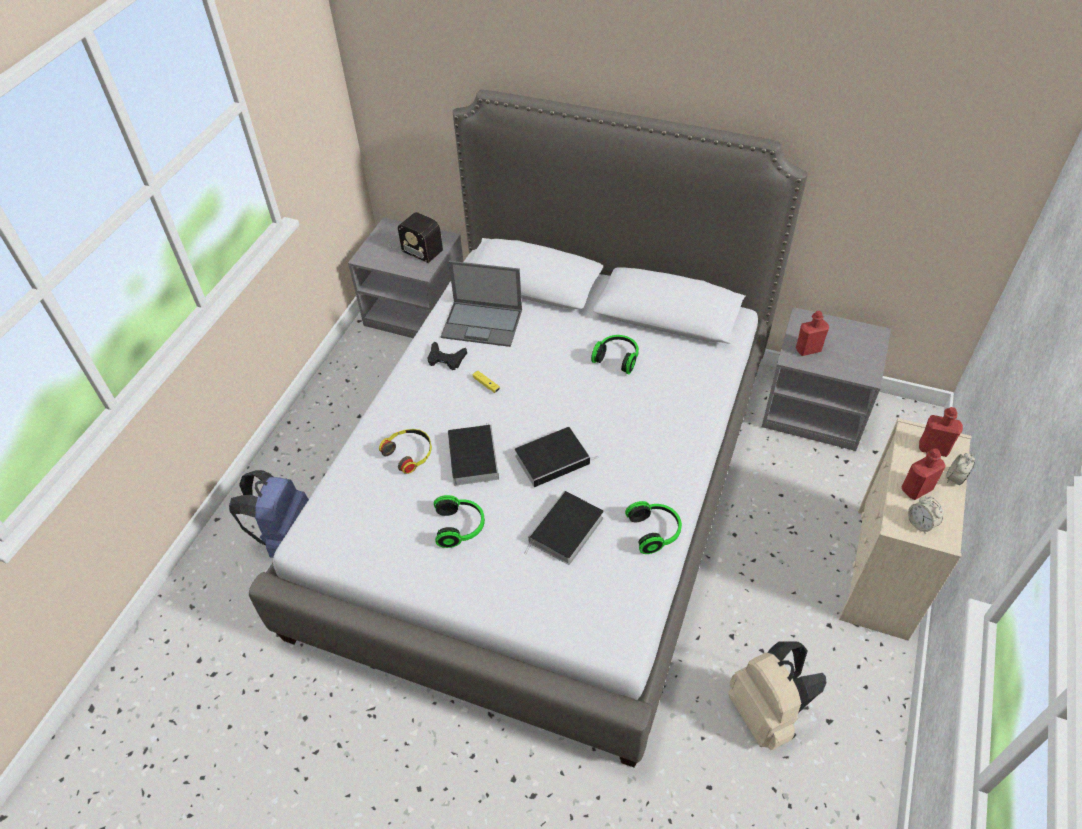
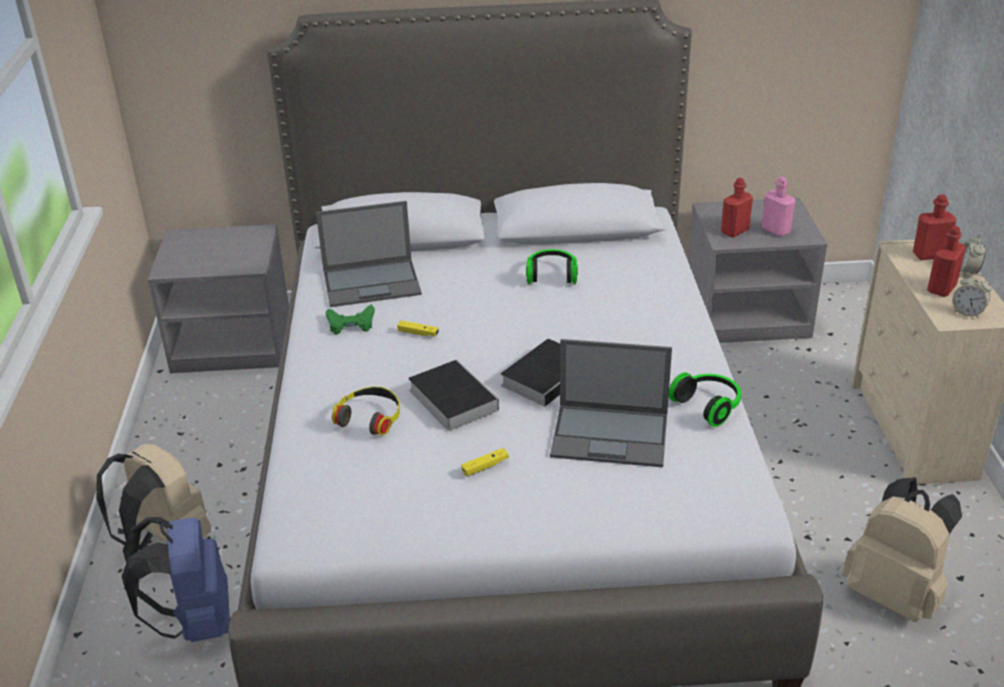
camera: 25 degrees left, 15 degrees down
radio [389,212,443,263] -> none
black game controller [428,342,467,370] -> green game controller [326,305,375,334]
headphones [434,495,485,548] -> yellow game controller [461,448,509,477]
book [524,490,604,565] -> laptop [550,339,672,467]
none -> beige backpack [96,444,211,550]
none -> pink bottle [762,177,796,237]

